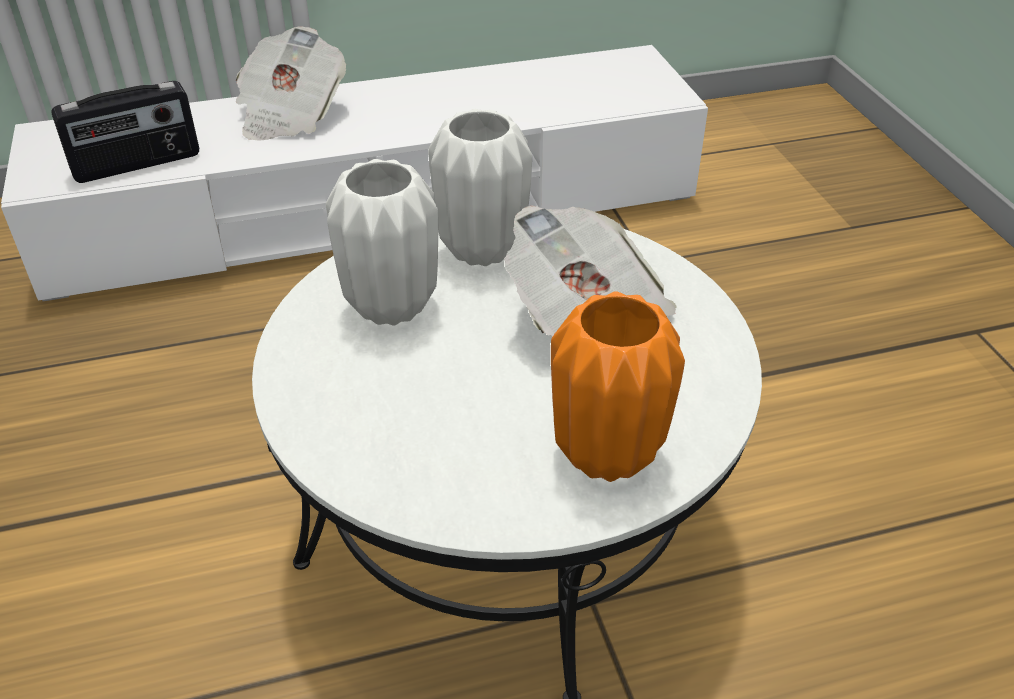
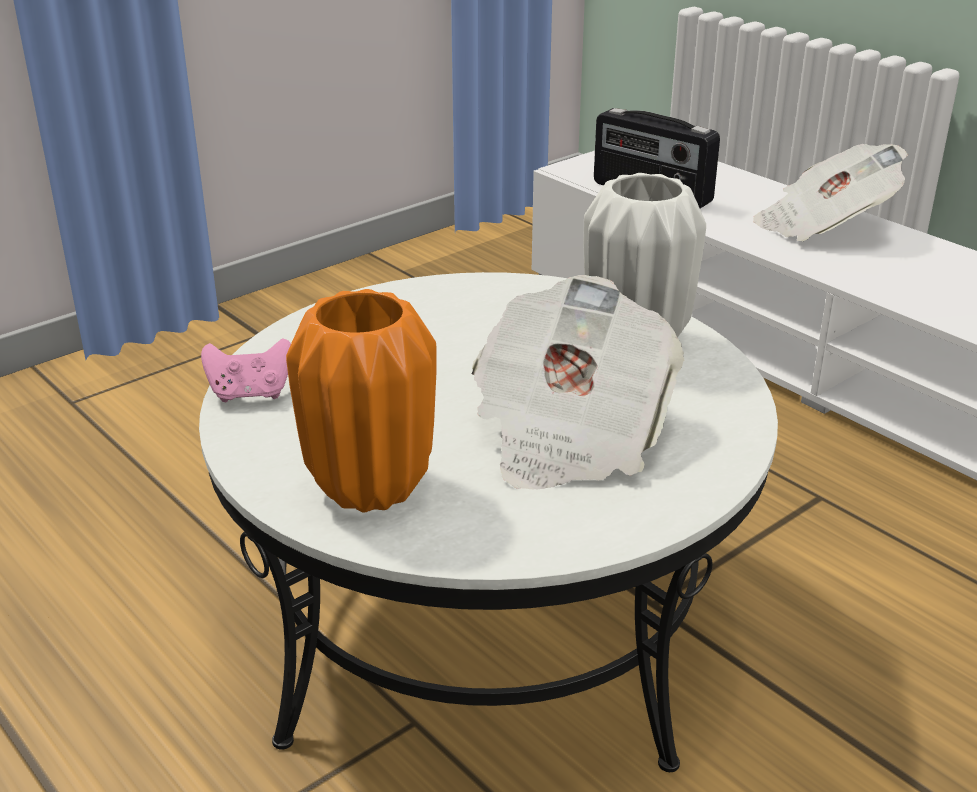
camera: 65 degrees right, 10 degrees down
white vase [326,159,438,326] -> none
none -> pink game controller [201,339,291,402]

